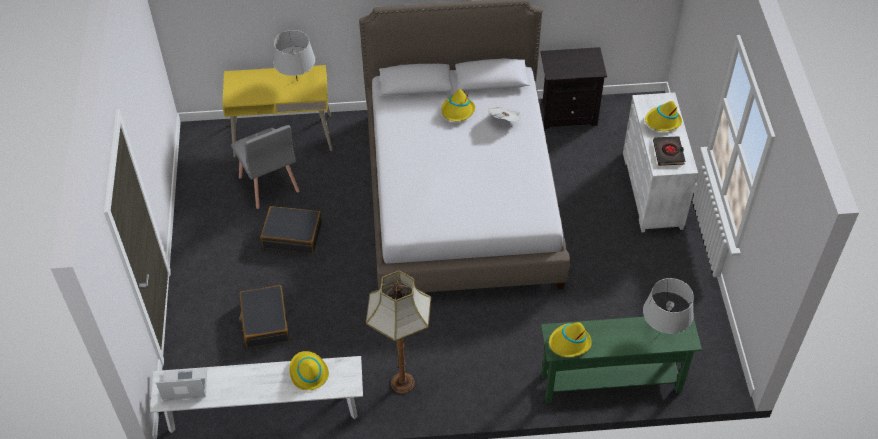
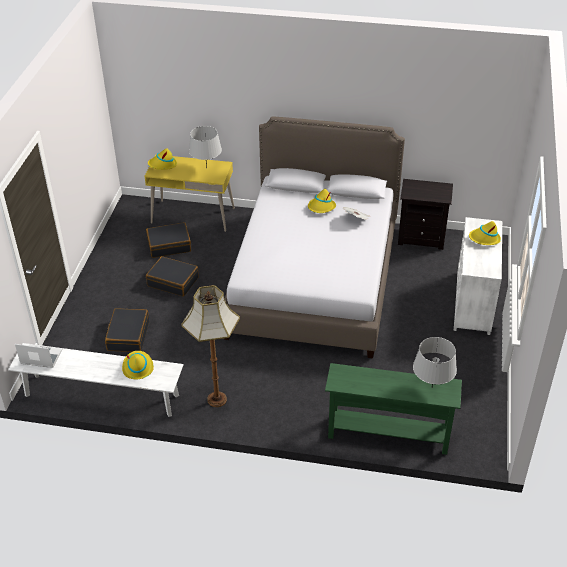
camera: 15 degrees right, 10 degrees down
grey chair [231,125,299,209] -> black suitcase [146,222,191,258]
yellow hat [549,322,591,357] -> yellow hat moved to [148,148,177,170]
black book [653,136,685,166] -> none

